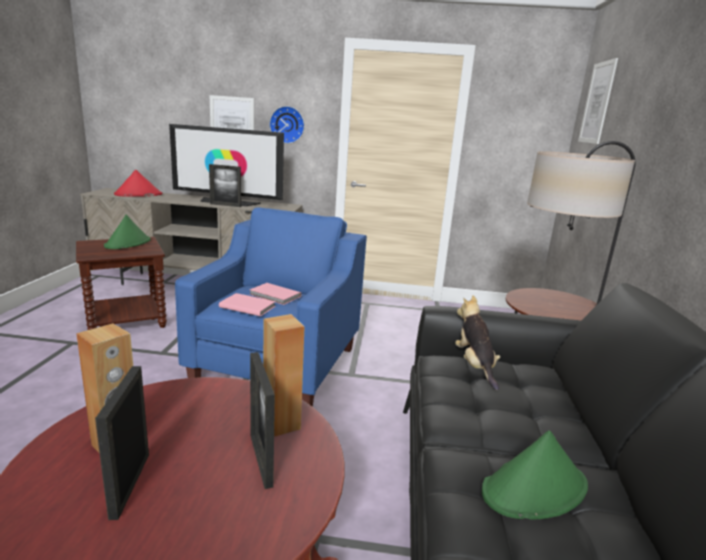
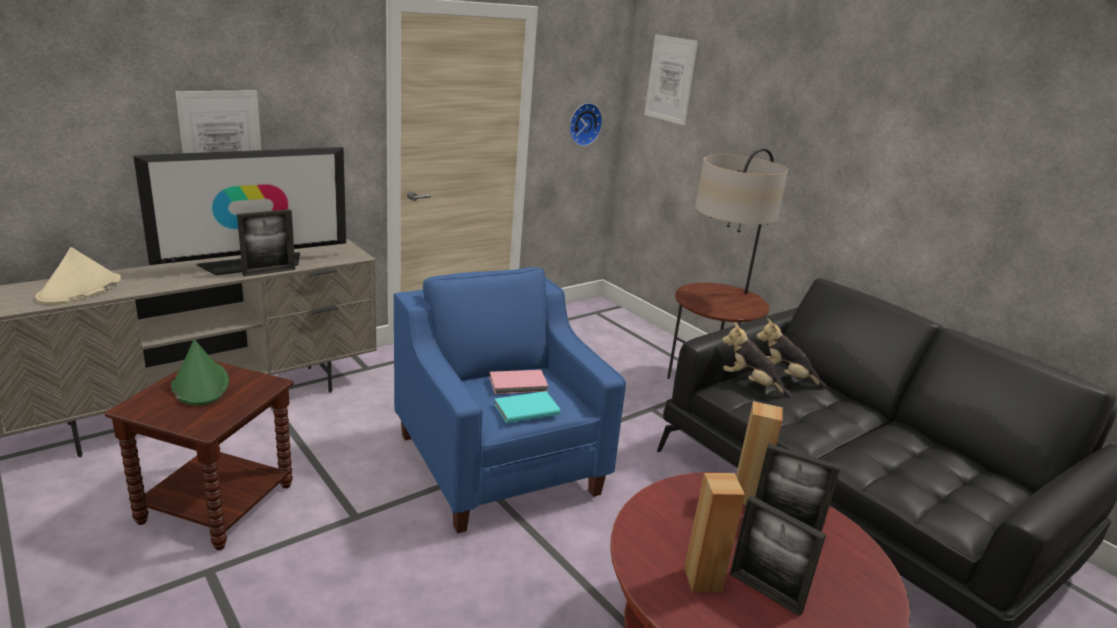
camera: 45 degrees left, 5 degrees up
red hat [114,170,162,197] -> beige hat [36,247,121,305]
pink book [219,293,276,316] -> turquoise book [494,391,561,423]
wall clock [269,106,305,144] -> wall clock moved to [569,103,603,146]
green hat [482,430,588,520] -> none
none -> plush toy [756,318,826,389]

